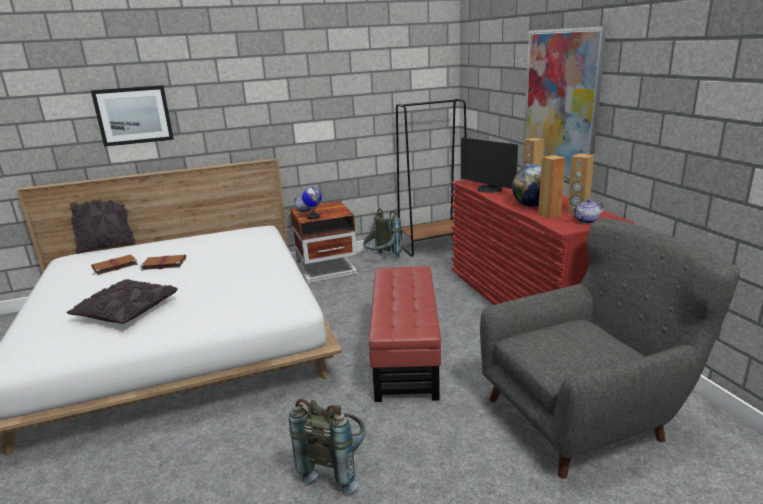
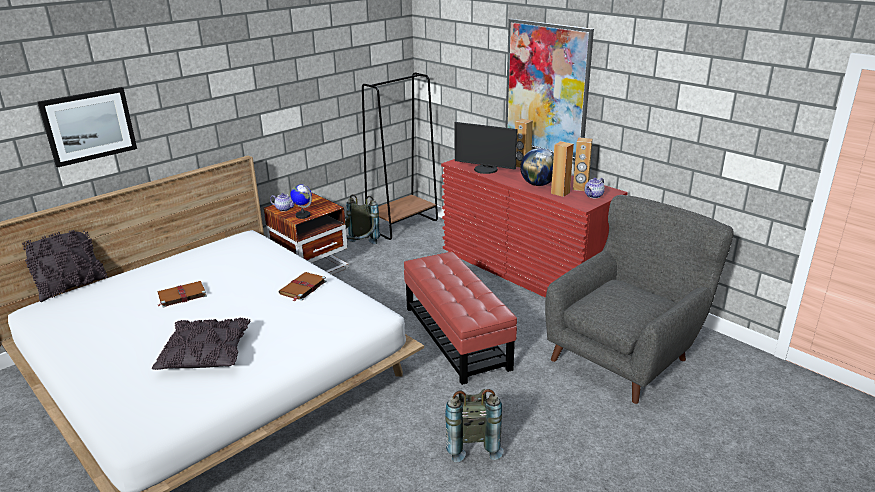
camera: 25 degrees left, 5 degrees up
brown book [91,254,138,275] -> brown book moved to [279,272,326,301]

